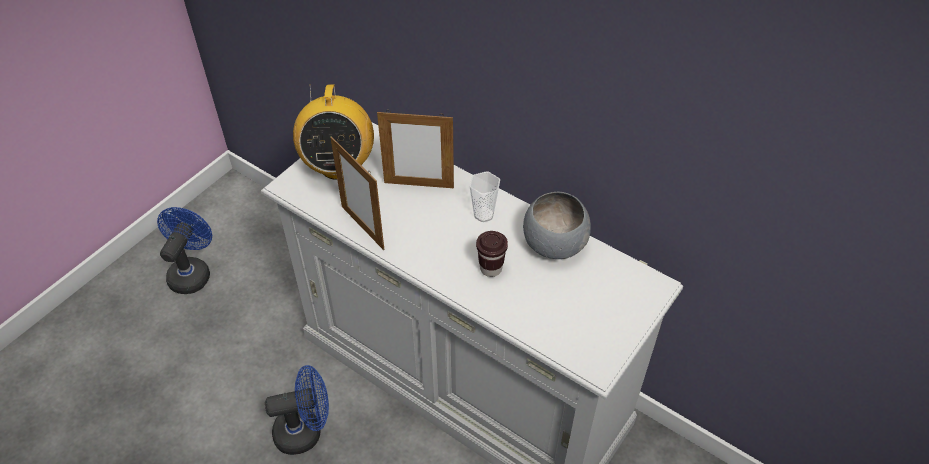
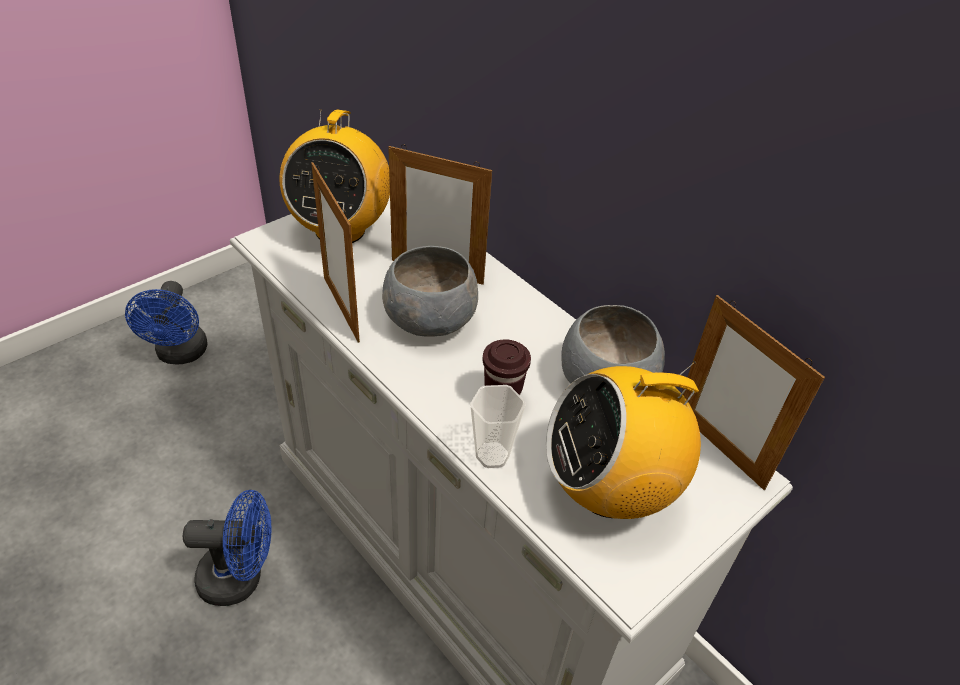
camera: 10 degrees right, 5 degrees down
blue fan [157,207,212,294] -> blue fan turned 150 degrees clockwise [125,281,208,365]
cup [469,171,500,222] -> cup moved to [470,385,526,468]
none -> grey bowl [382,246,478,337]
none -> radio [546,360,701,519]
none -> picture frame [682,295,825,490]

